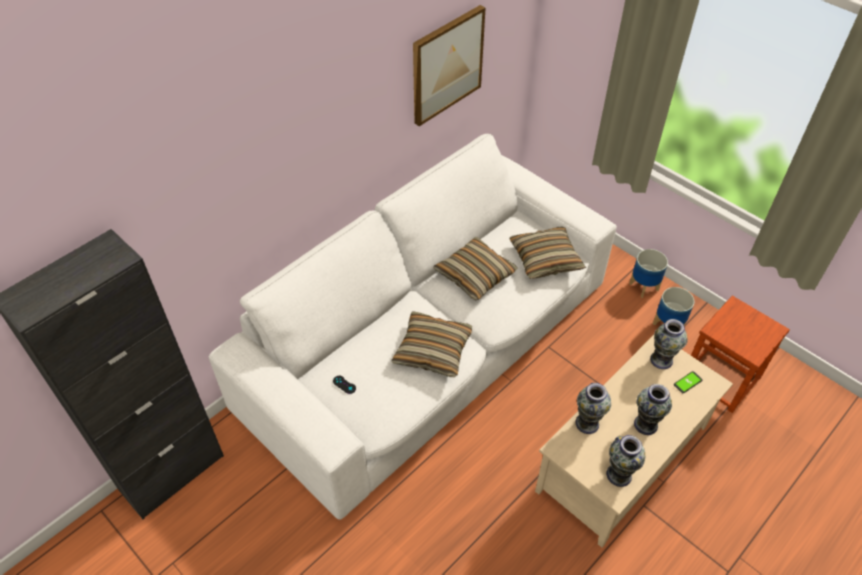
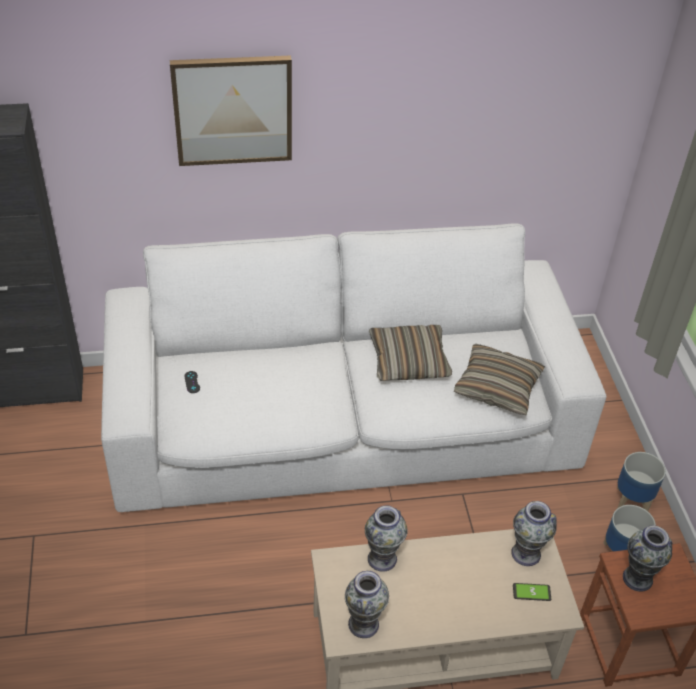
camera: 35 degrees right, 5 degrees down
pillow [391,311,472,377] -> none
picture [413,5,486,126] -> picture moved to [170,55,292,166]
vase [634,384,672,435] -> vase moved to [623,525,672,591]

